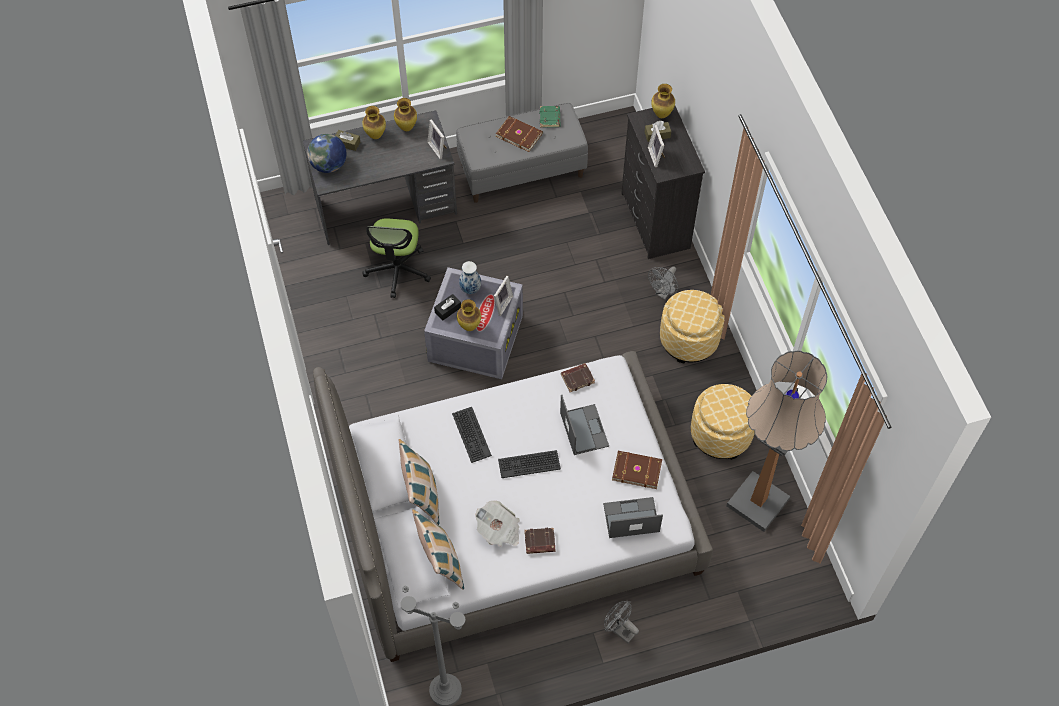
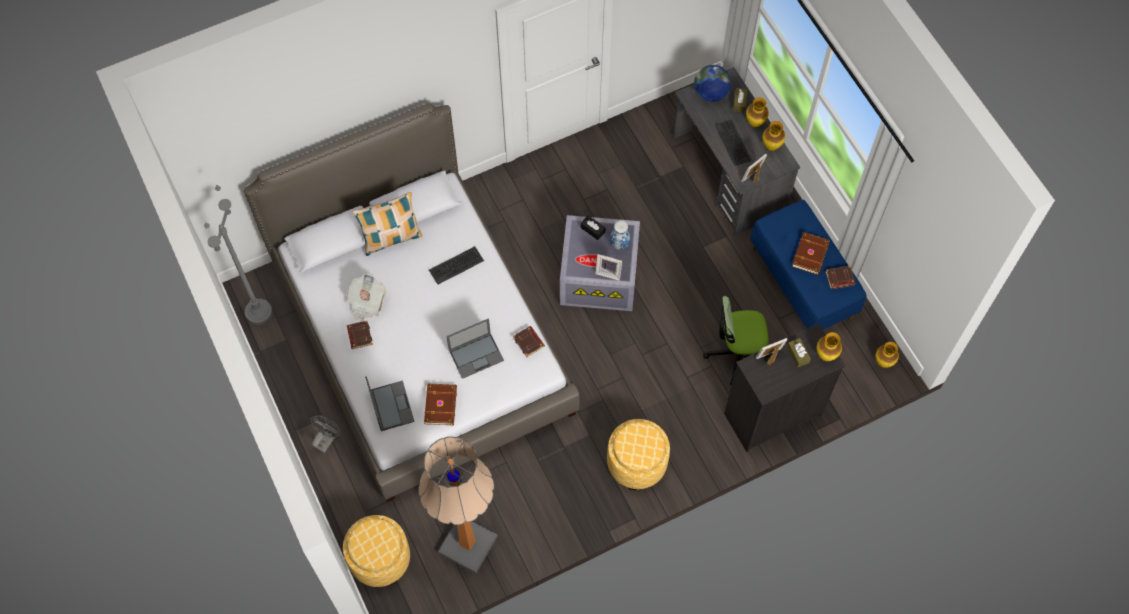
camera: 80 degrees right, 5 degrees up
office chair [362,218,431,298] -> office chair moved to [703,296,768,385]
pillow [412,509,464,589] -> none
grey bench [456,103,588,203] -> blue bench [750,200,867,329]
vase [457,299,481,331] -> vase moved to [876,342,899,368]
keyboard [498,450,561,478] -> keyboard moved to [715,120,752,166]
green book [540,106,560,127] -> brown book [825,266,855,289]
grey fan [648,267,678,300] -> none
ottoman [691,384,755,460] -> ottoman moved to [343,515,410,587]

